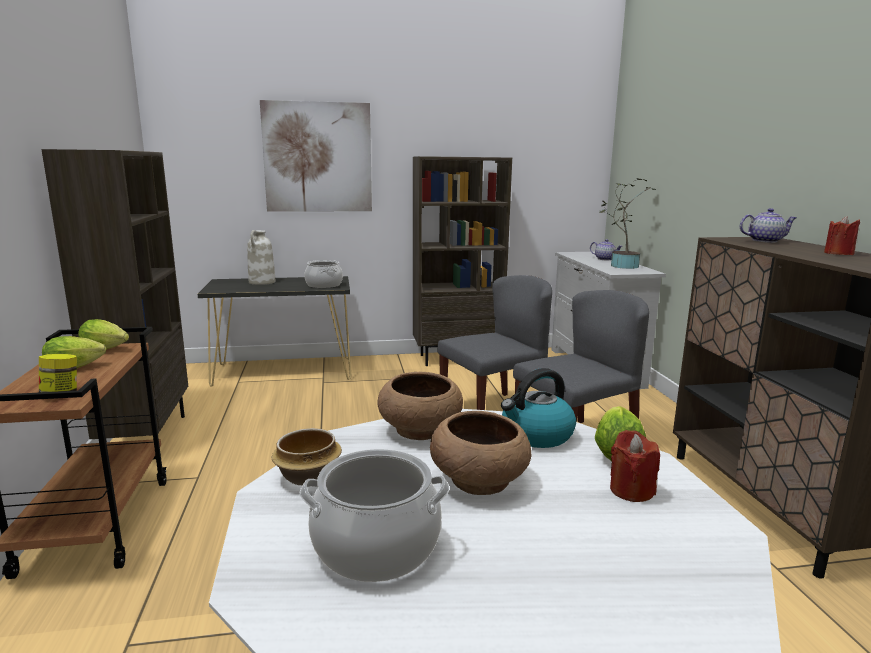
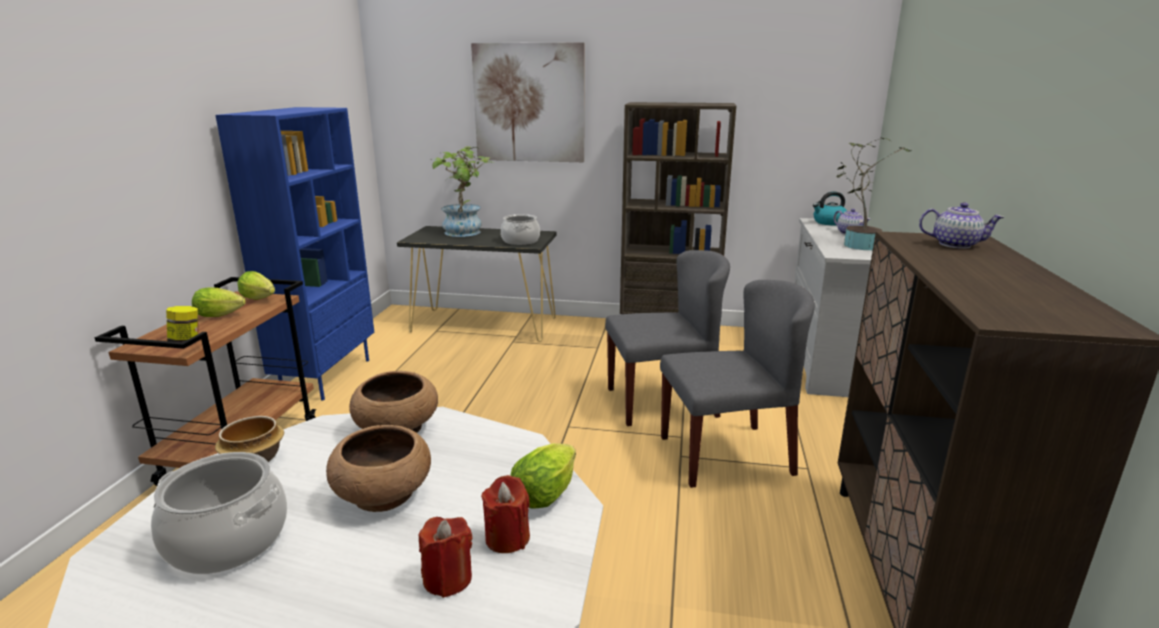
camera: 20 degrees right, 5 degrees up
brown bookcase [41,149,188,442] -> blue bookcase [215,107,374,401]
white vase [247,230,276,285] -> potted plant [431,146,497,237]
kettle [501,368,576,448] -> kettle moved to [813,191,847,225]
red candle [824,216,860,255] -> red candle moved to [419,517,472,598]

